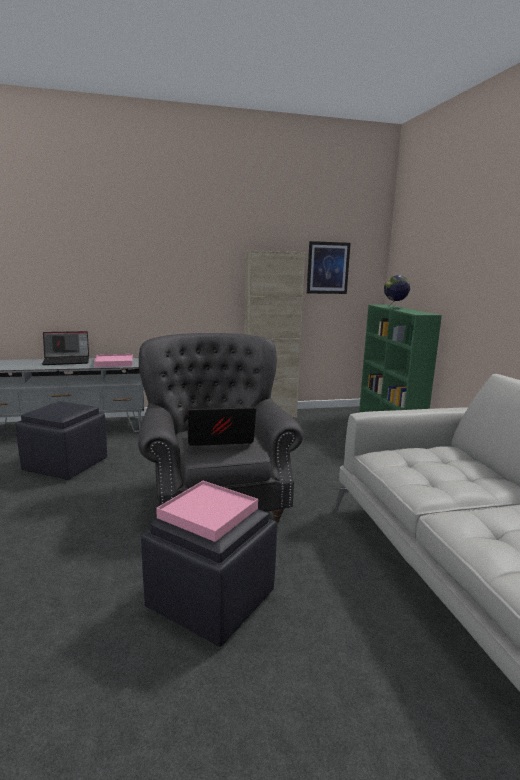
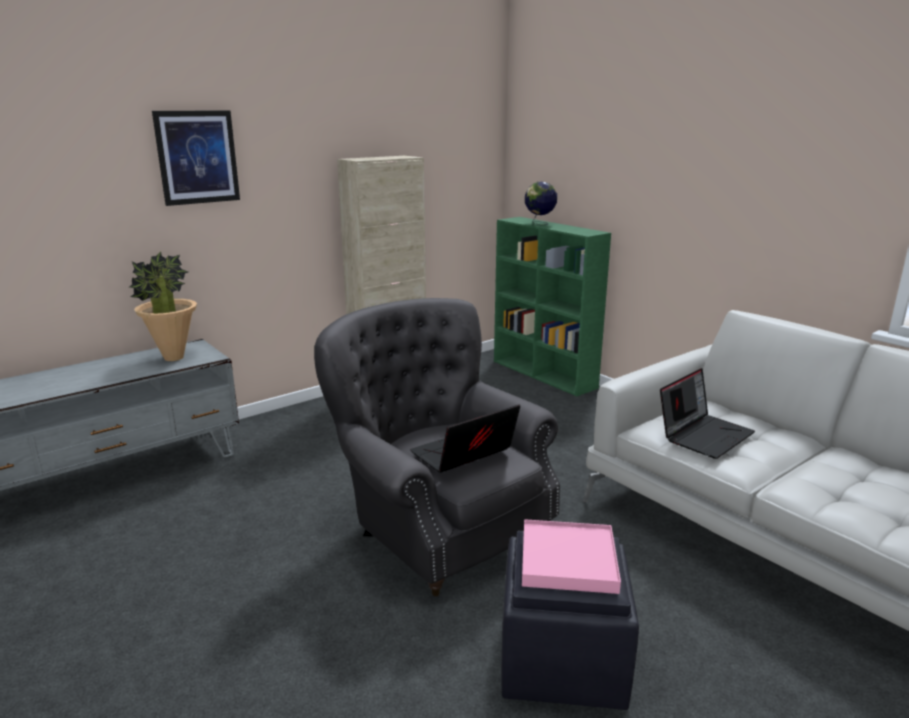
camera: 25 degrees left, 5 degrees up
black ottoman [15,401,107,480] -> none
laptop [42,331,89,365] -> laptop moved to [660,368,755,459]
pink tray [94,354,133,367] -> potted plant [129,252,197,361]
picture [307,241,351,294] -> picture moved to [152,110,240,206]

